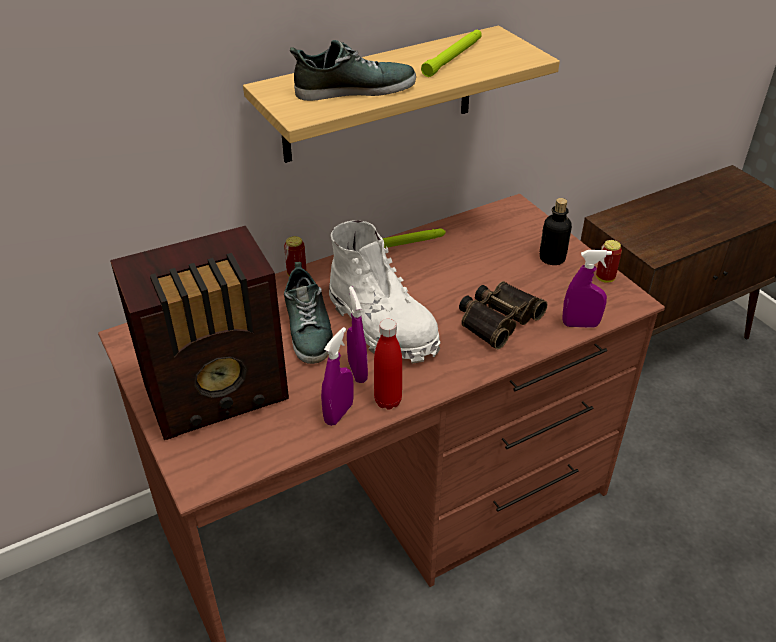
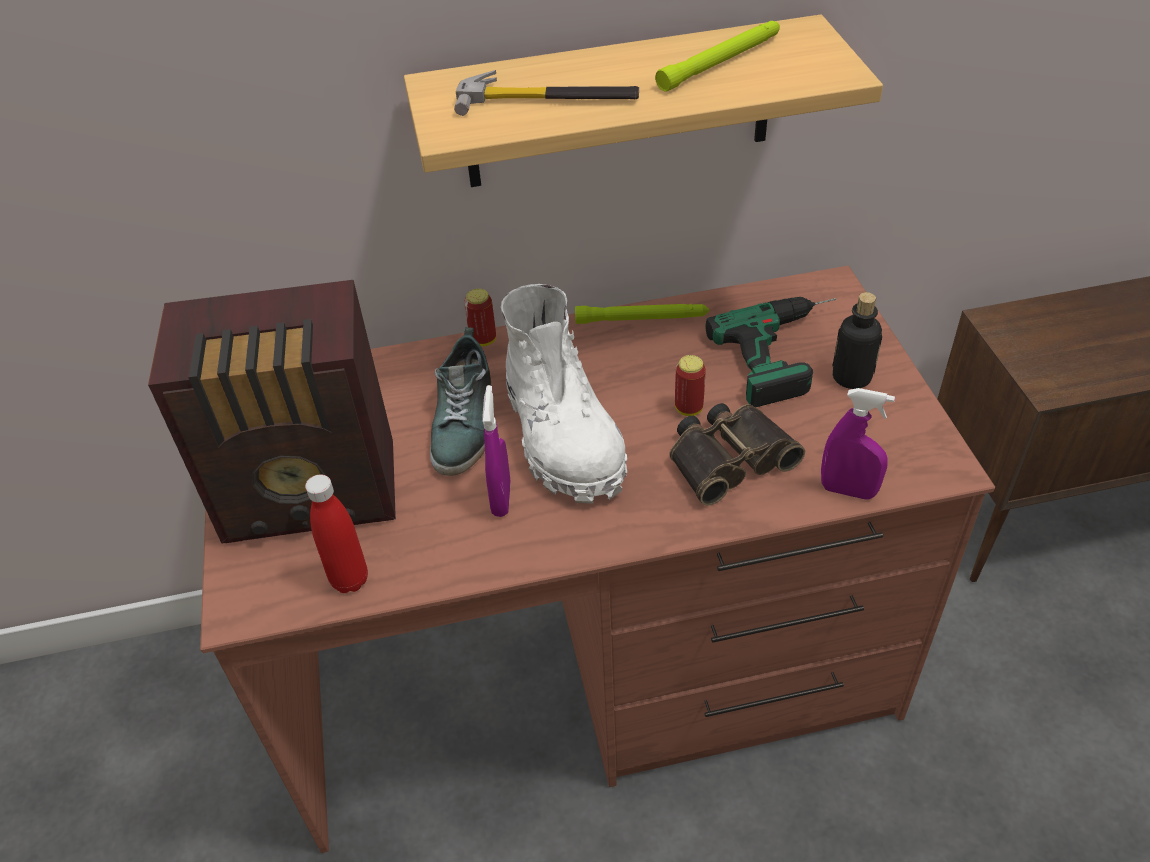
camera: 20 degrees right, 5 degrees up
shoe [290,40,416,101] -> hammer [454,70,639,116]
purple spray bottle [321,327,354,426] -> none
red bottle [374,319,402,410] -> red bottle moved to [305,475,368,593]
can [596,240,622,283] -> can moved to [675,355,706,416]
none -> power drill [705,297,837,408]

